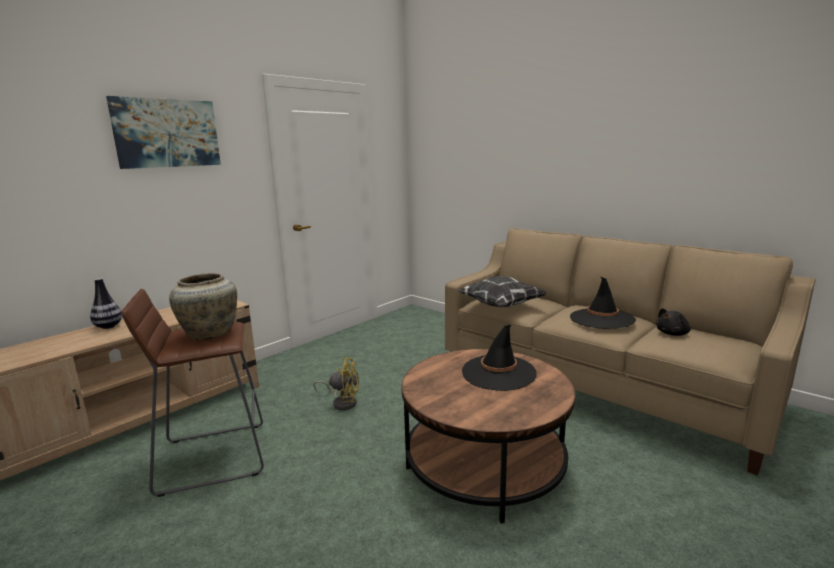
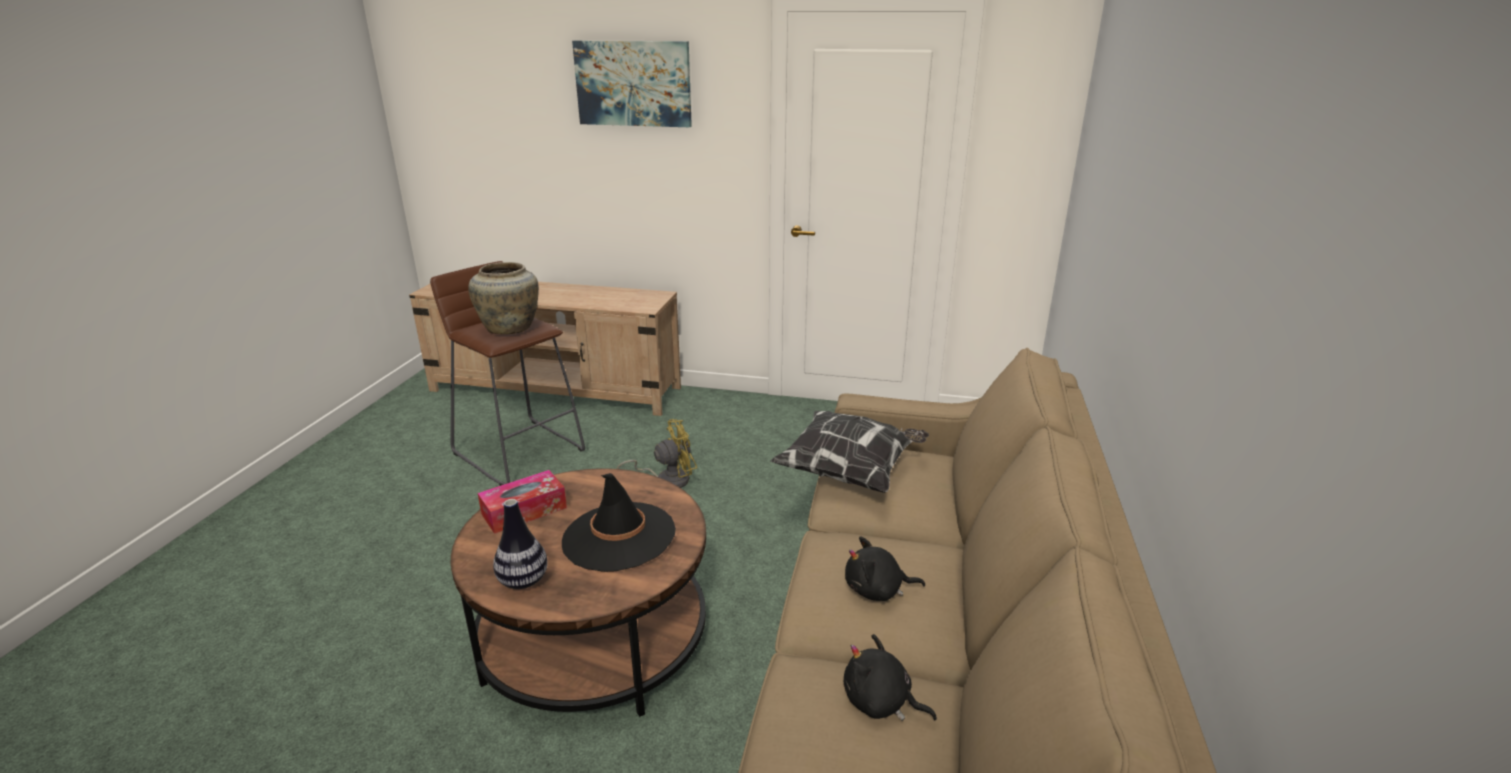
camera: 60 degrees right, 10 degrees up
vase [90,278,122,329] -> vase moved to [493,499,548,589]
yellow fan [313,357,359,410] -> yellow fan turned 90 degrees counterclockwise [616,419,697,488]
black hat [570,277,636,329] -> black plush toy [845,537,925,601]
none -> tissue box [478,470,567,534]

